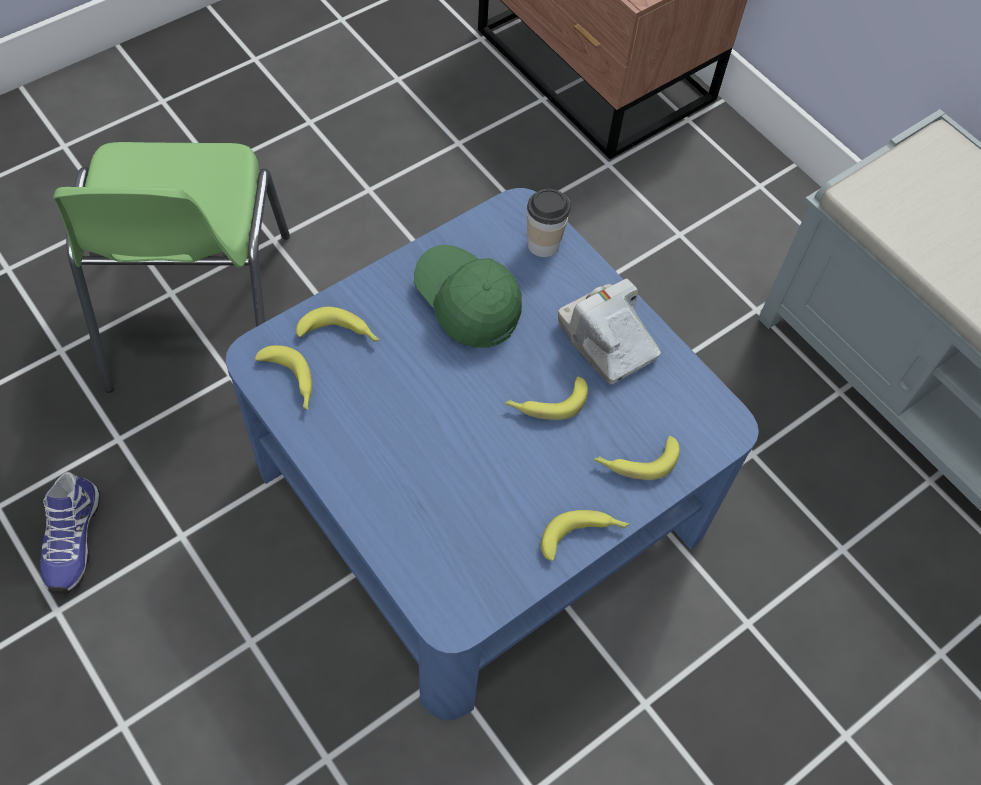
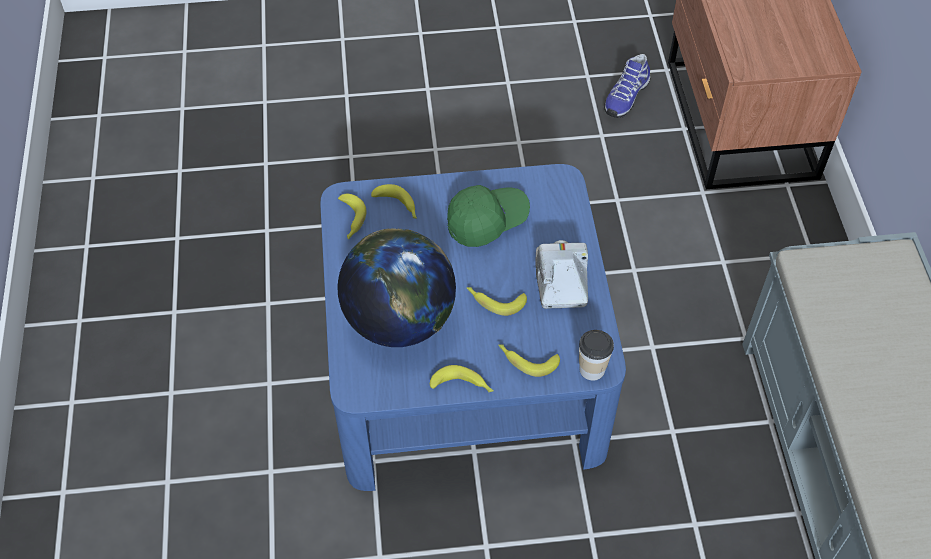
camera: 35 degrees right, 5 degrees down
shoe [40,472,100,594] -> shoe moved to [604,54,650,118]
green chair [53,142,290,393] -> none
green cap [414,245,522,348] -> green cap turned 75 degrees clockwise [447,185,530,247]
cup [527,189,571,257] -> cup moved to [579,330,614,381]
none -> globe [338,228,456,347]

